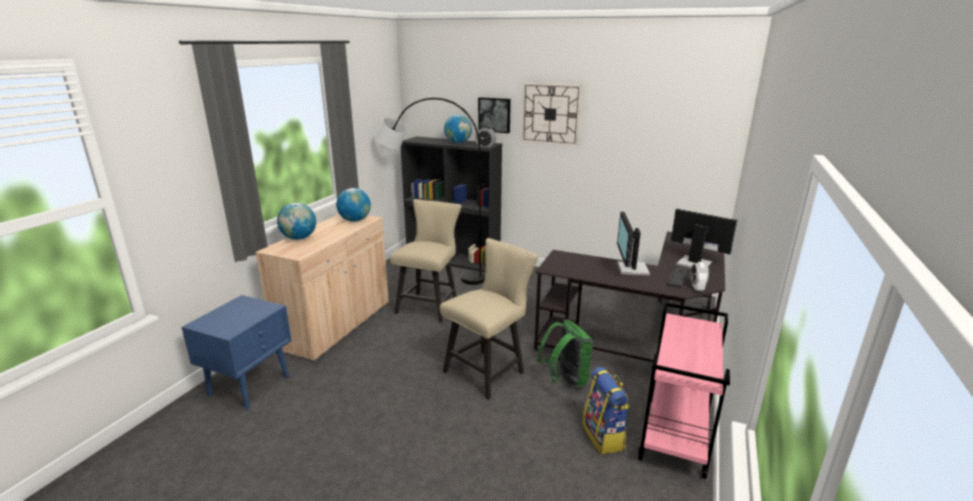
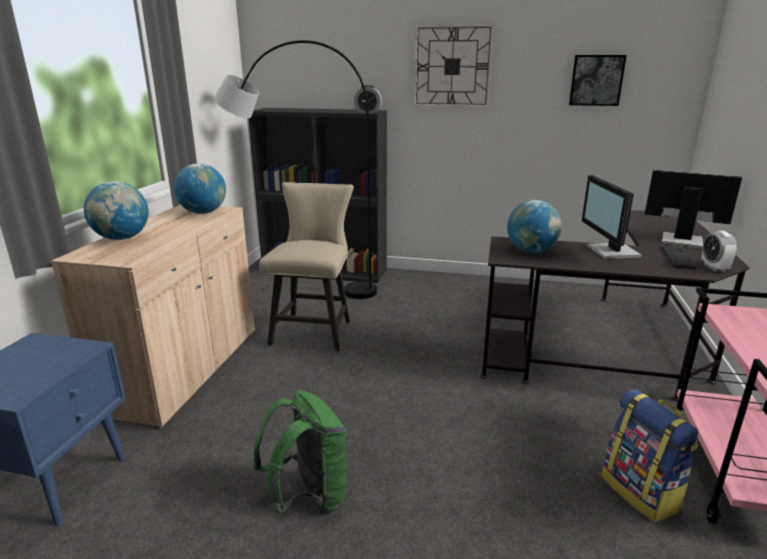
camera: 10 degrees left, 0 degrees up
beige chair [440,238,538,400] -> none
globe [444,114,472,143] -> globe moved to [507,200,562,253]
picture [478,97,511,133] -> picture moved to [569,55,627,106]
green backpack [537,319,593,389] -> green backpack moved to [254,390,348,514]

